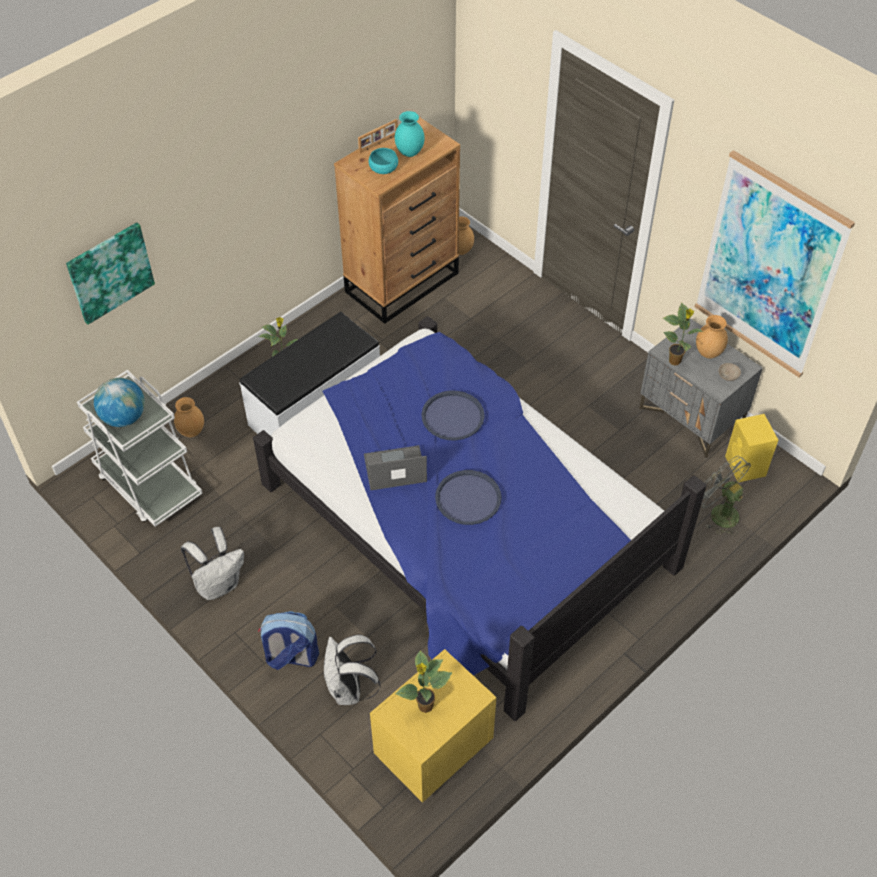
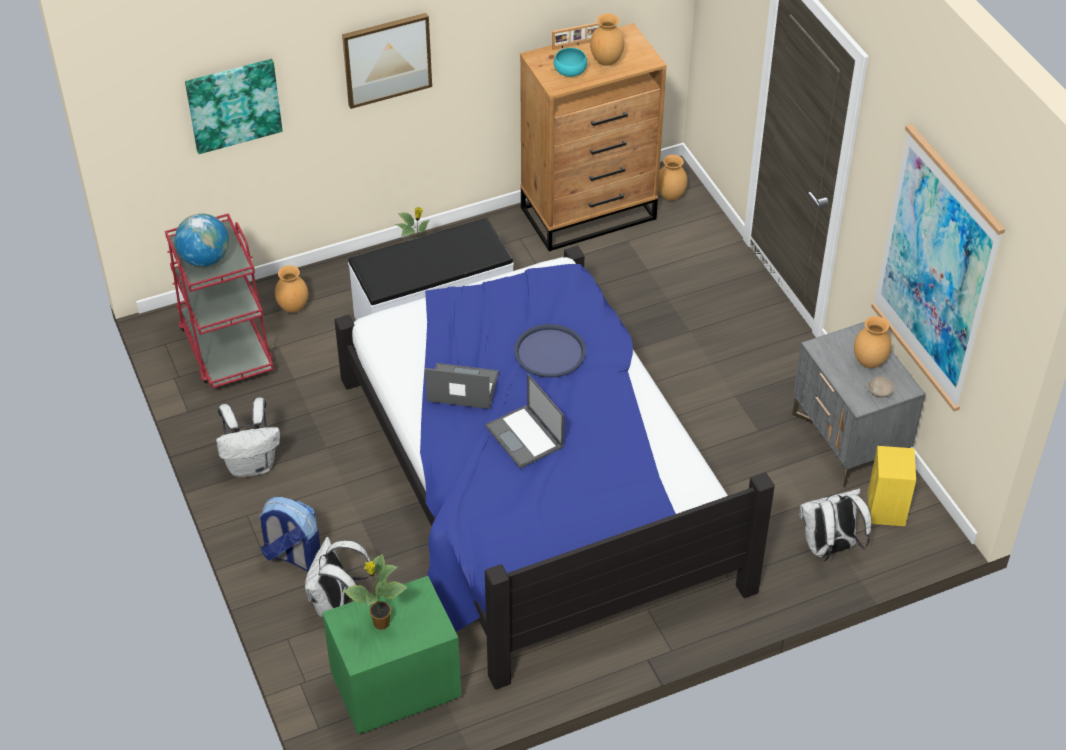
camera: 20 degrees right, 5 degrees down
white cart [77,370,203,527] -> red cart [165,213,274,388]
yellow nightstand [370,649,496,803] -> green nightstand [322,576,461,734]
turquoise vase [395,111,425,157] -> brown vase [590,14,624,66]
blue tray [435,470,502,525] -> laptop [485,374,564,469]
potted plant [663,302,703,365] -> none
grey fan [701,456,751,535] -> white backpack [799,488,872,561]
none -> picture [342,13,432,109]

